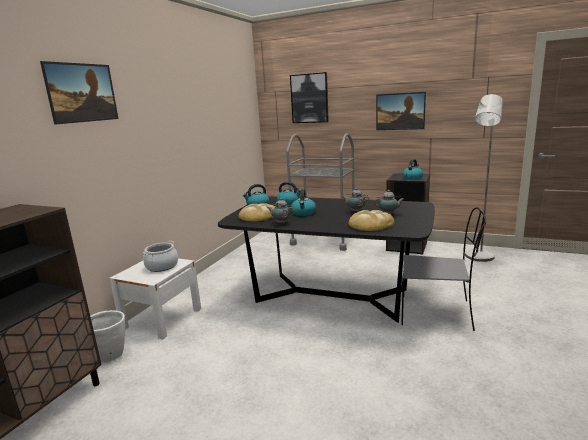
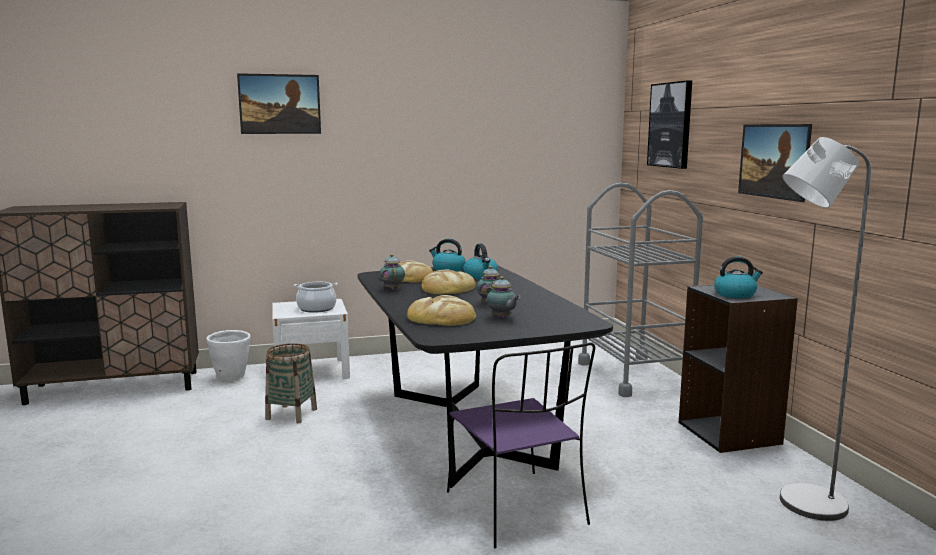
camera: 50 degrees right, 5 degrees down
kettle [291,189,316,216] -> bread [422,270,475,295]
grey chair [401,207,486,331] -> purple chair [447,342,595,548]
none -> basket [265,343,317,423]

